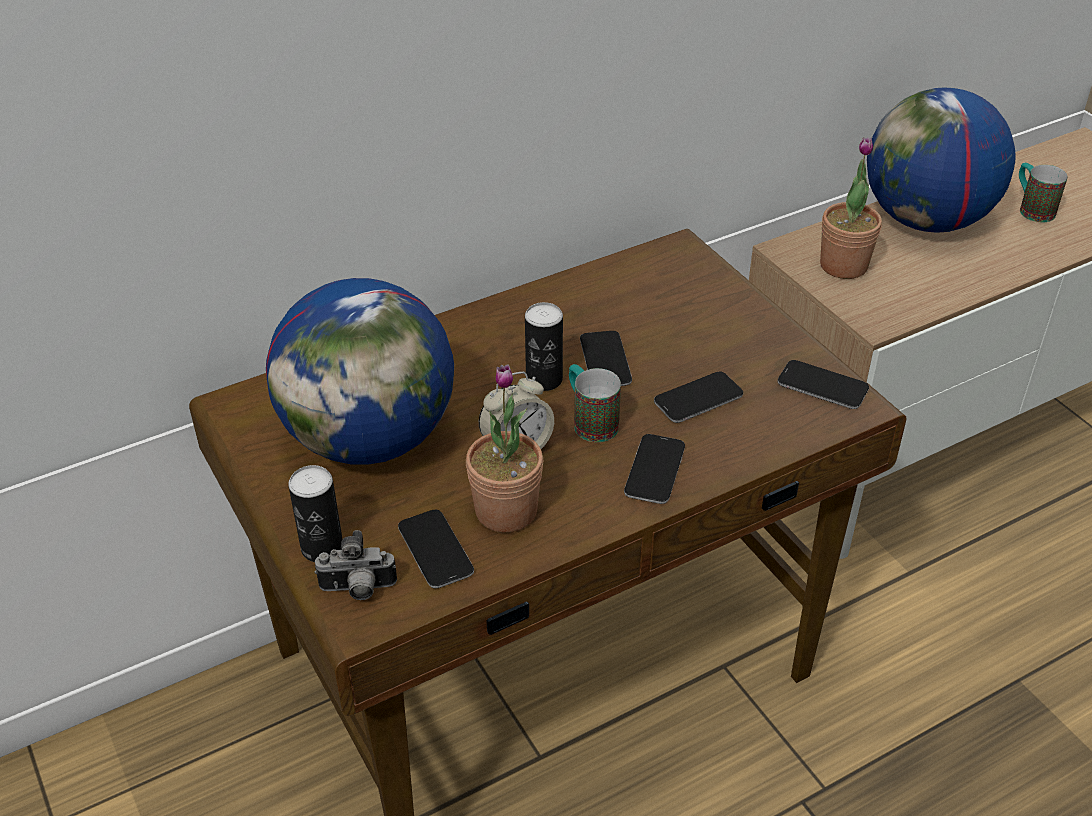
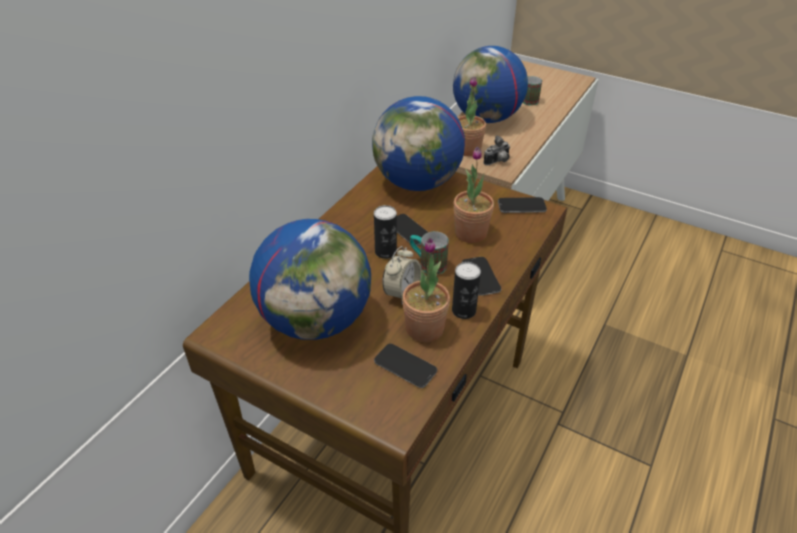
camera: 30 degrees left, 0 degrees up
can [288,465,343,562] -> can moved to [452,262,481,319]
camera [314,530,397,600] -> camera moved to [483,135,510,165]
phone [654,372,743,423] -> potted plant [453,147,494,243]
none -> globe [372,96,465,191]

